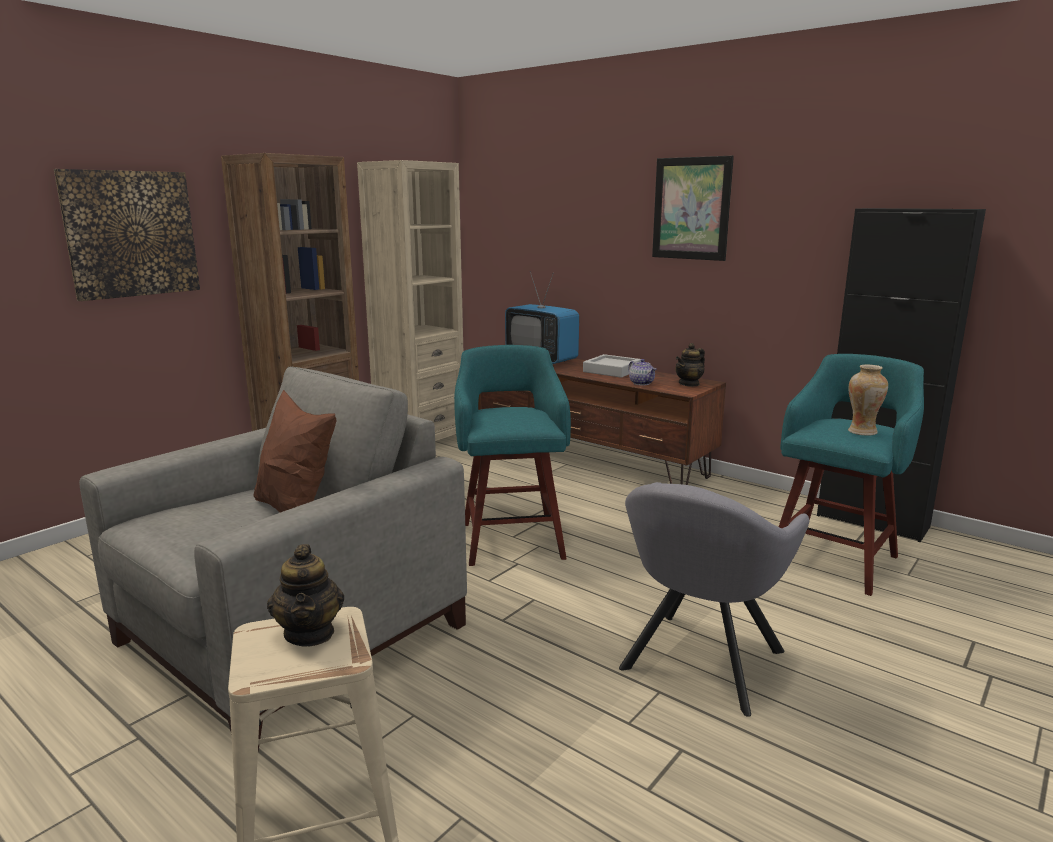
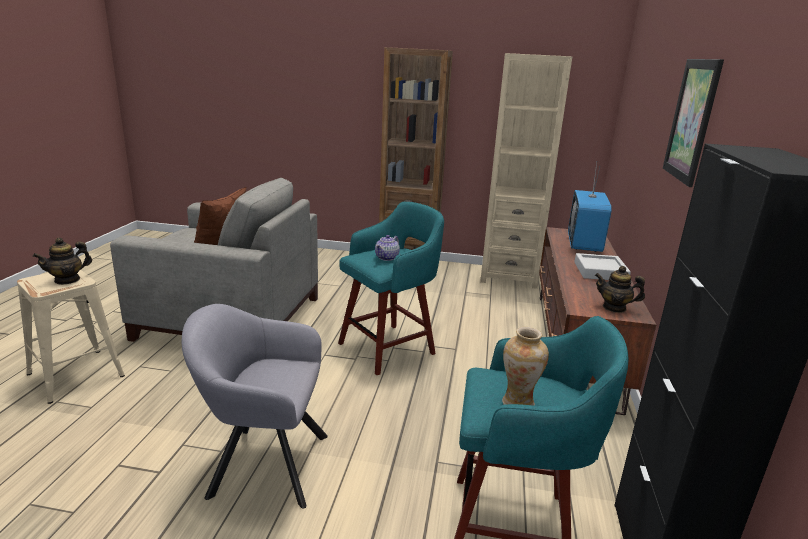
camera: 60 degrees right, 5 degrees up
picture [54,169,200,301] -> none
teapot [628,359,656,385] -> teapot moved to [375,235,400,261]

